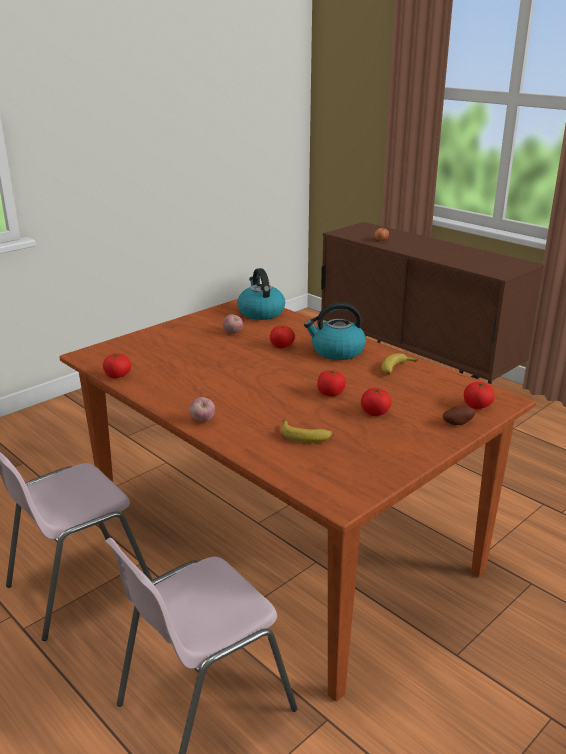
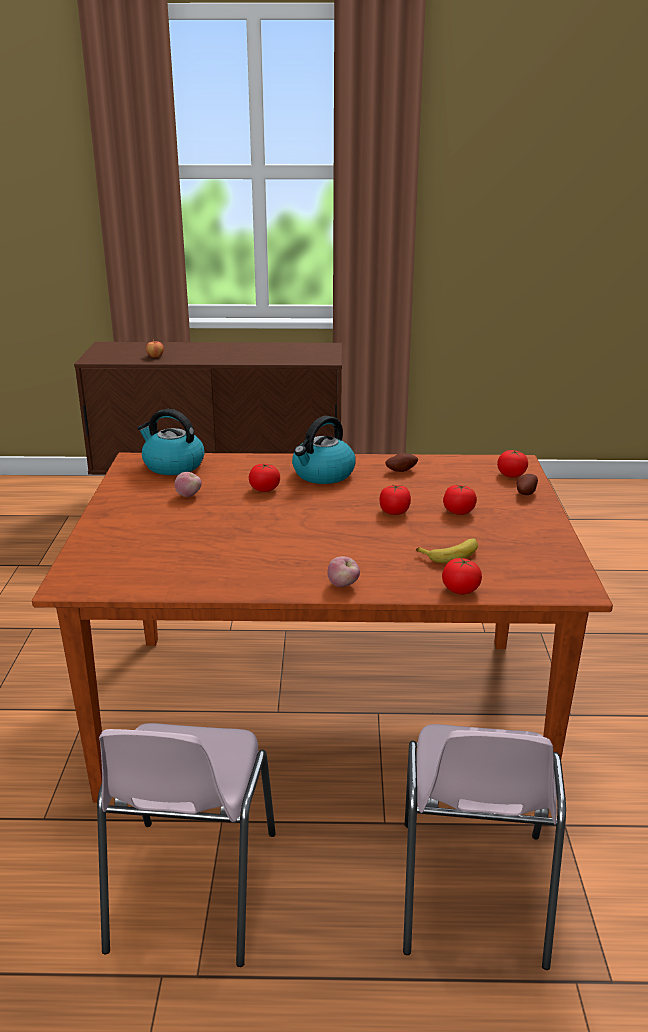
camera: 45 degrees left, 0 degrees up
tomato [103,353,131,378] -> tomato moved to [442,558,482,595]
banana [381,353,418,375] -> potato [385,453,418,472]

